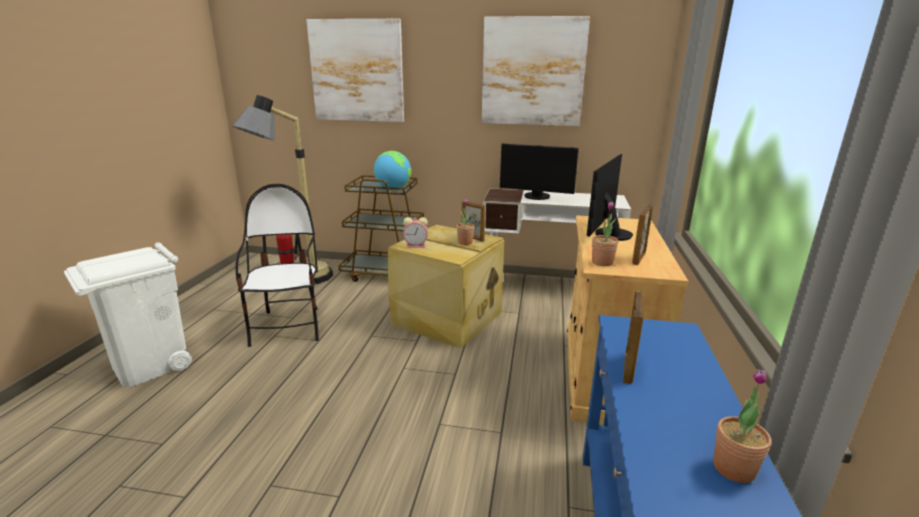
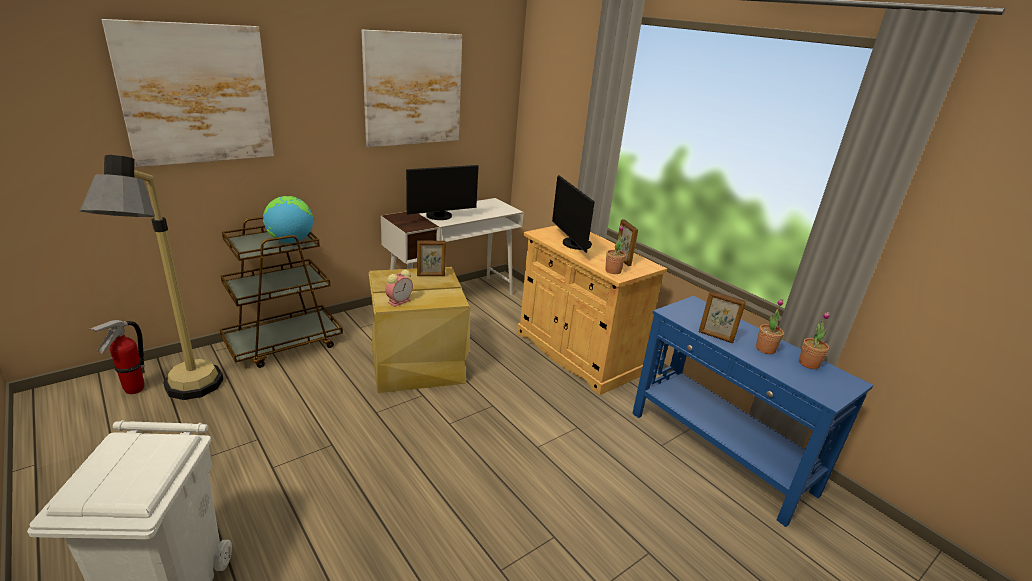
camera: 50 degrees left, 5 degrees up
chair [236,184,319,347] -> none
potted plant [457,199,474,245] -> potted plant moved to [756,299,784,354]
picture frame [623,291,644,384] -> picture frame turned 150 degrees clockwise [699,290,746,343]

